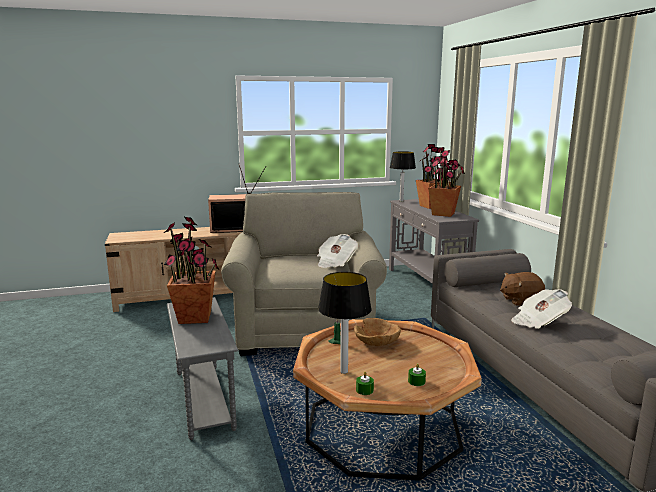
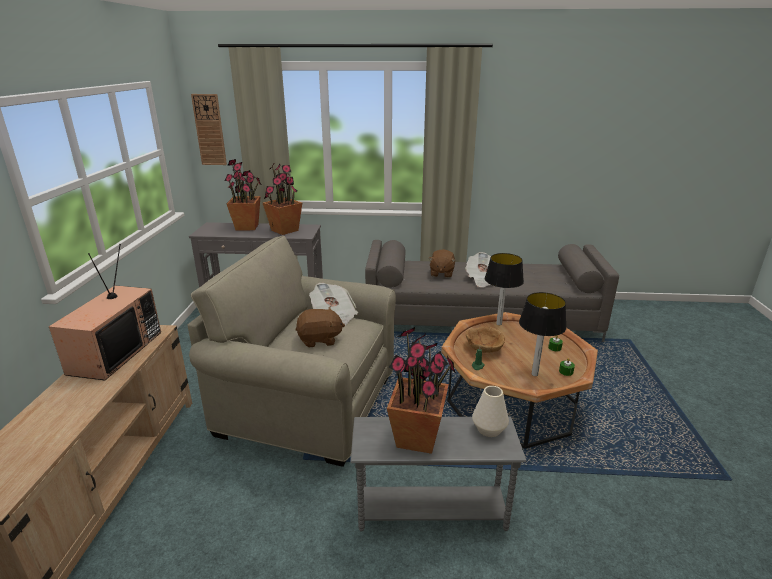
camera: 70 degrees left, 10 degrees up
table lamp [390,151,416,202] -> table lamp moved to [485,253,524,325]
none -> wall clock [191,94,227,165]
none -> brown plush toy [296,307,345,348]
none -> white vase [472,386,509,437]

